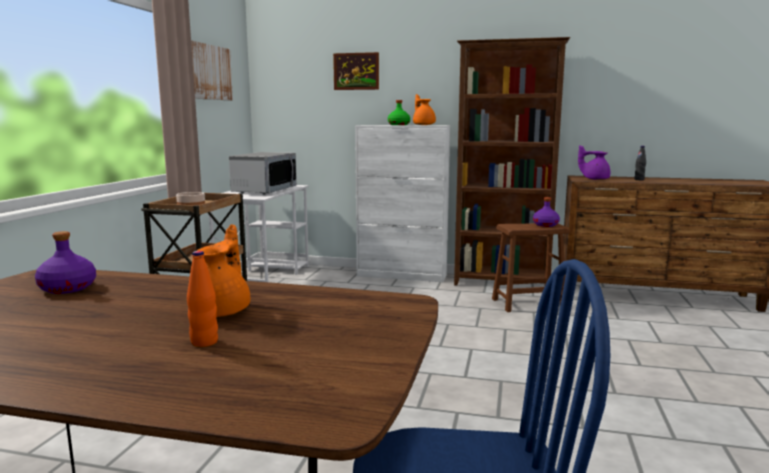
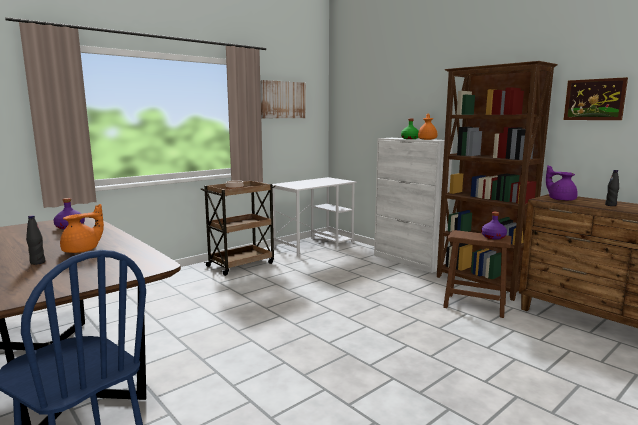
camera: 35 degrees right, 0 degrees up
orange bottle [187,251,218,347] -> black bottle [26,215,45,265]
microwave [229,152,297,194] -> none
picture [333,52,379,90] -> picture moved to [564,77,628,120]

